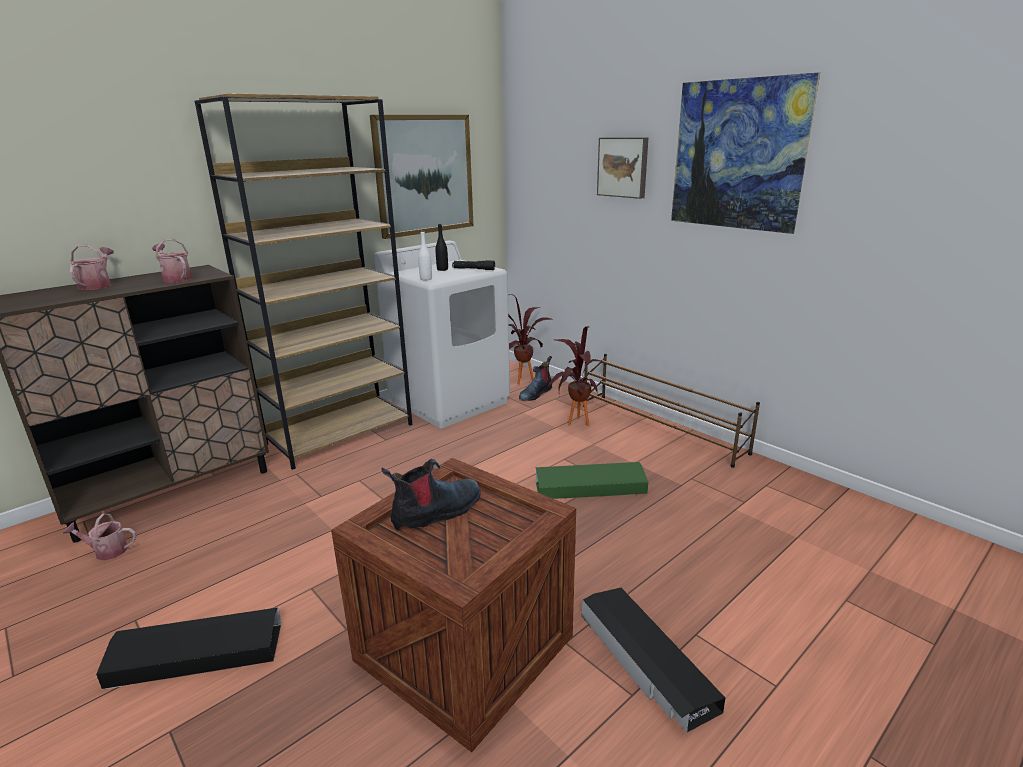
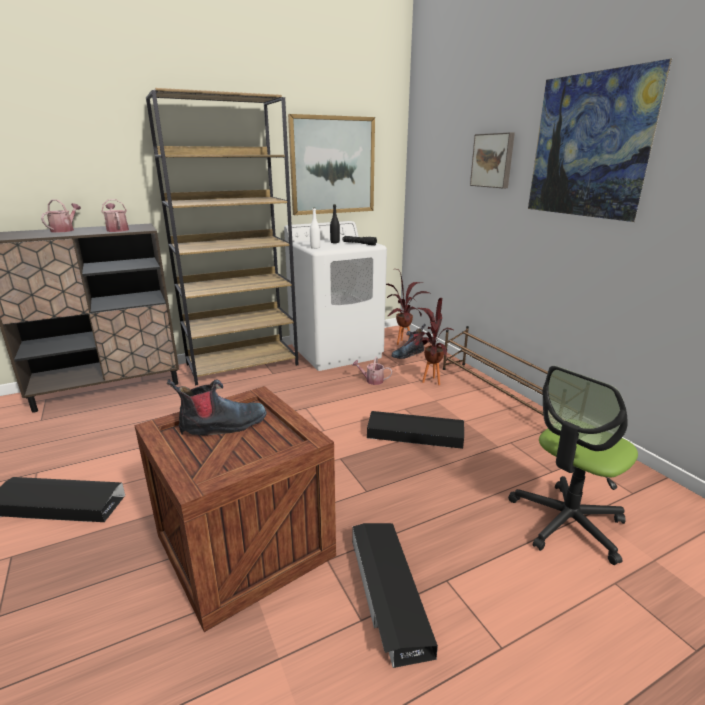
camera: 15 degrees right, 0 degrees up
watering can [63,514,137,560] -> watering can moved to [352,357,392,385]
green storage box [535,462,648,499] -> black storage box [367,411,464,449]
none -> office chair [508,366,638,565]

